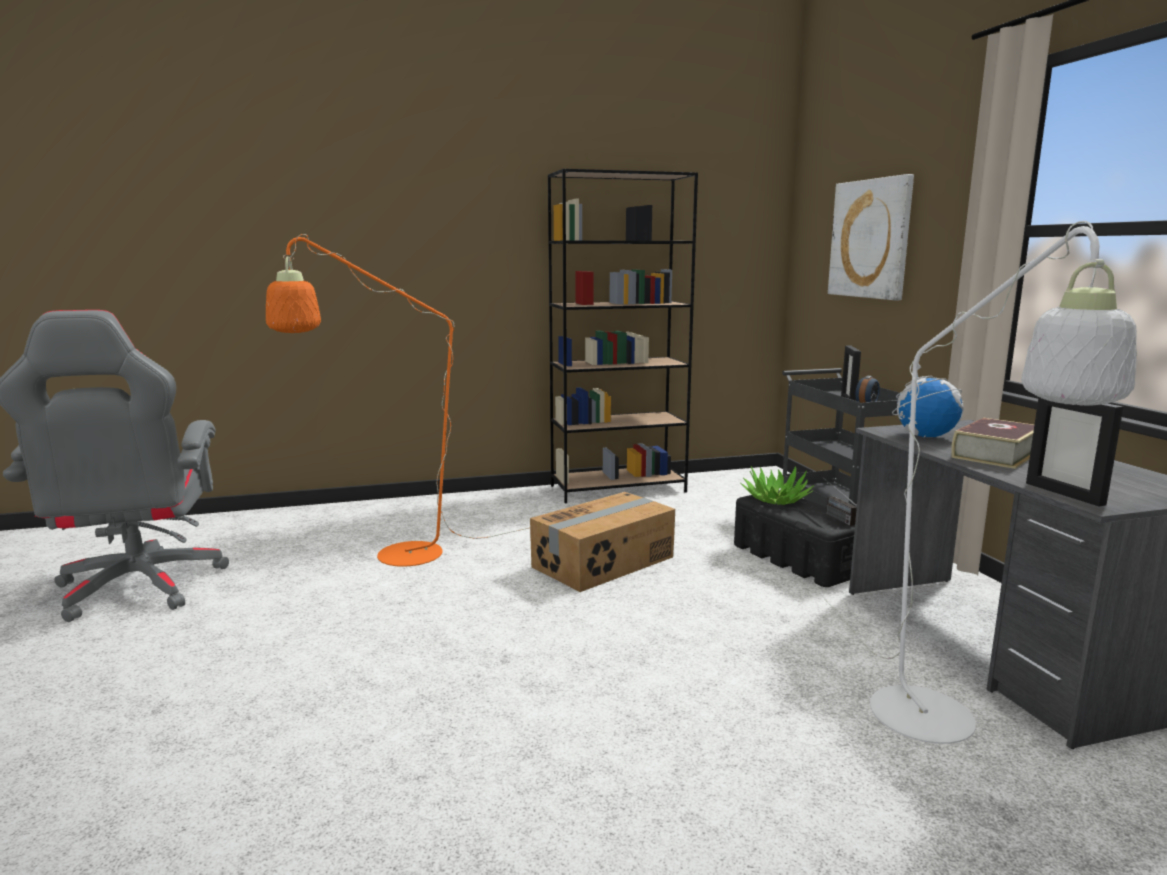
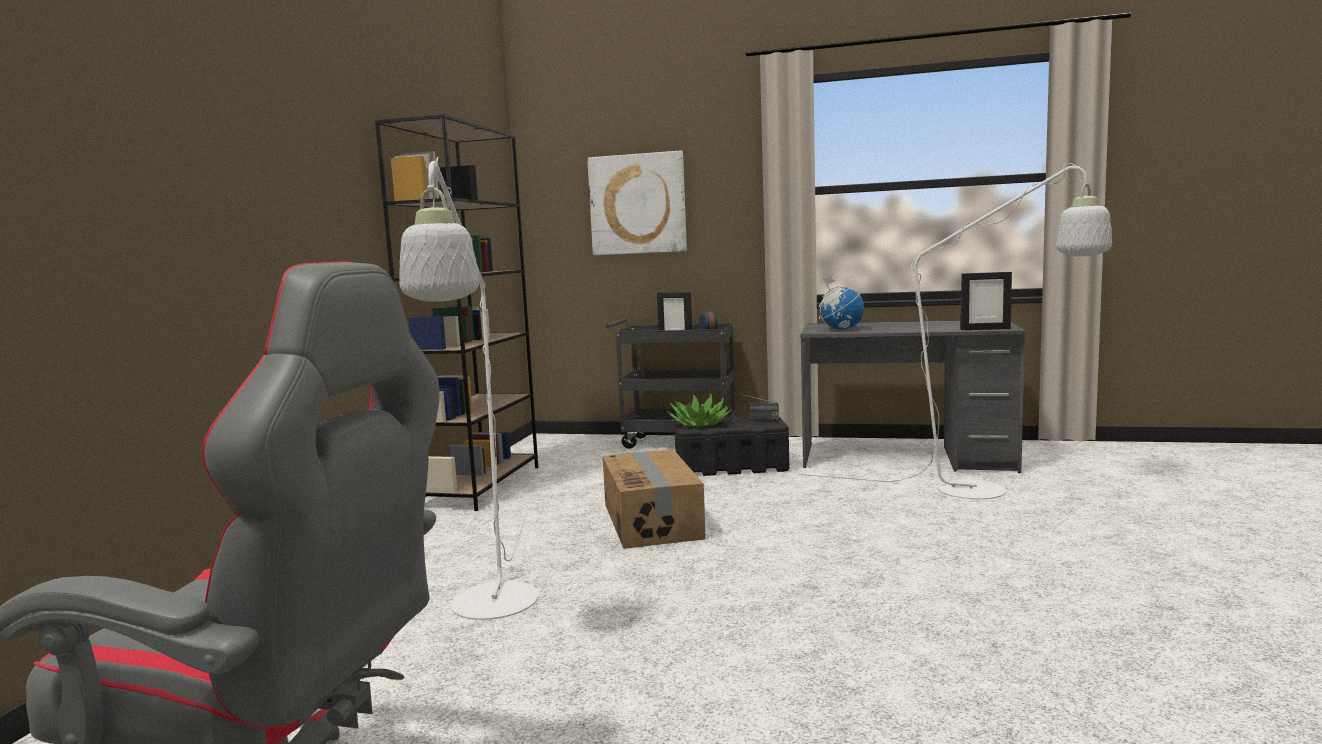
camera: 60 degrees left, 5 degrees down
orange floor lamp [266,234,528,567] -> white floor lamp [400,157,539,620]
book [951,418,1034,469] -> none

